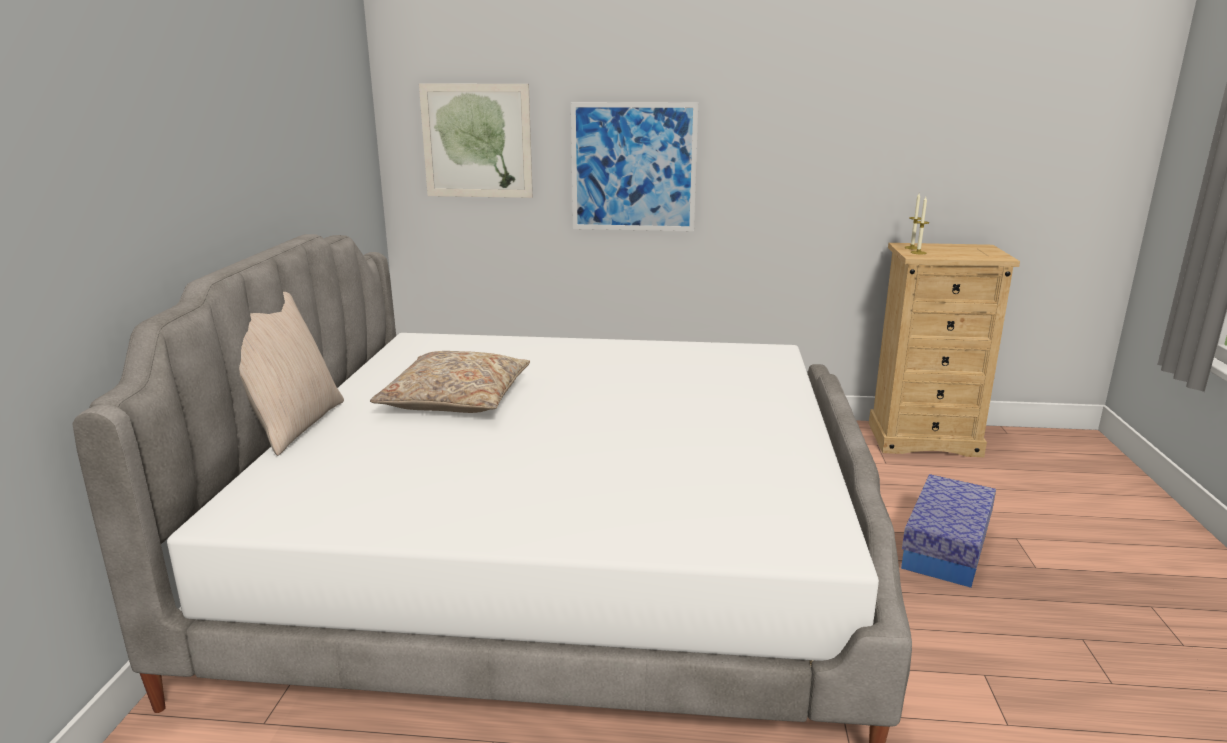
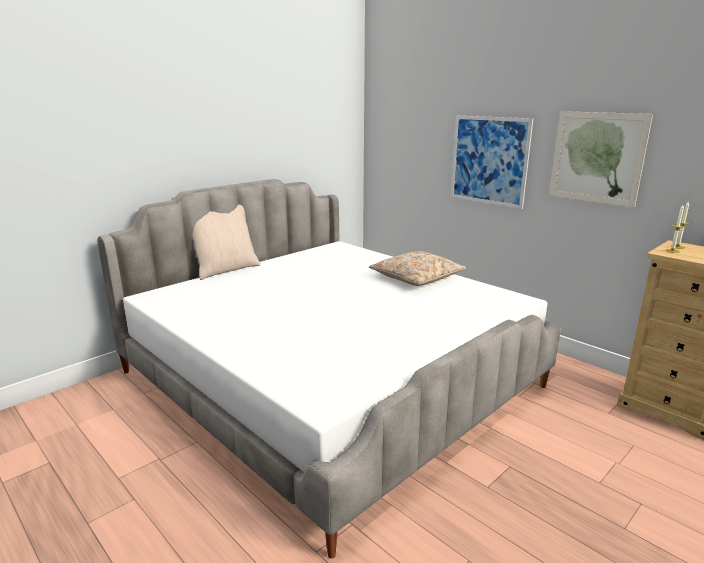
camera: 40 degrees right, 0 degrees up
beige pillow [370,351,530,413] -> beige pillow moved to [369,251,467,286]
picture [419,84,533,198] -> picture moved to [549,111,653,208]
storage box [901,474,996,588] -> none

